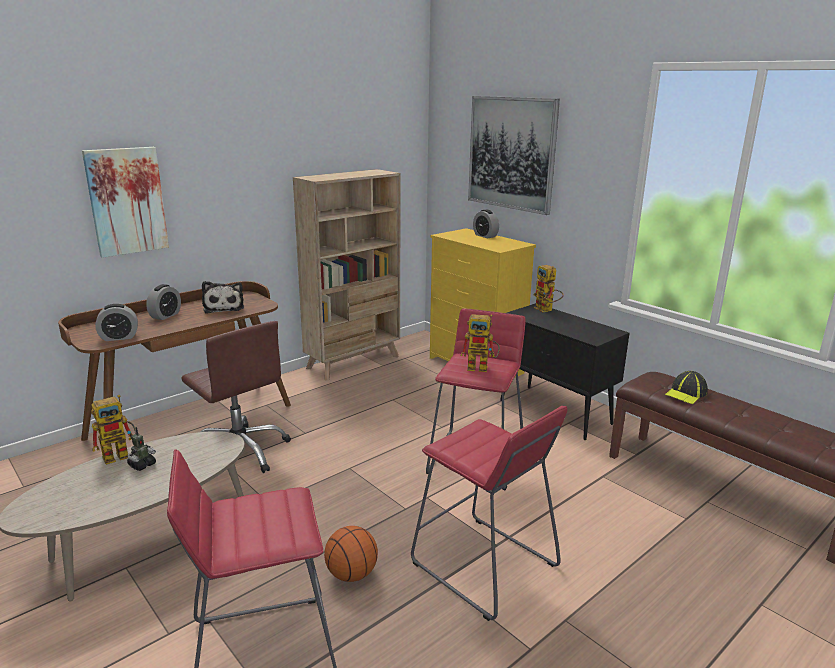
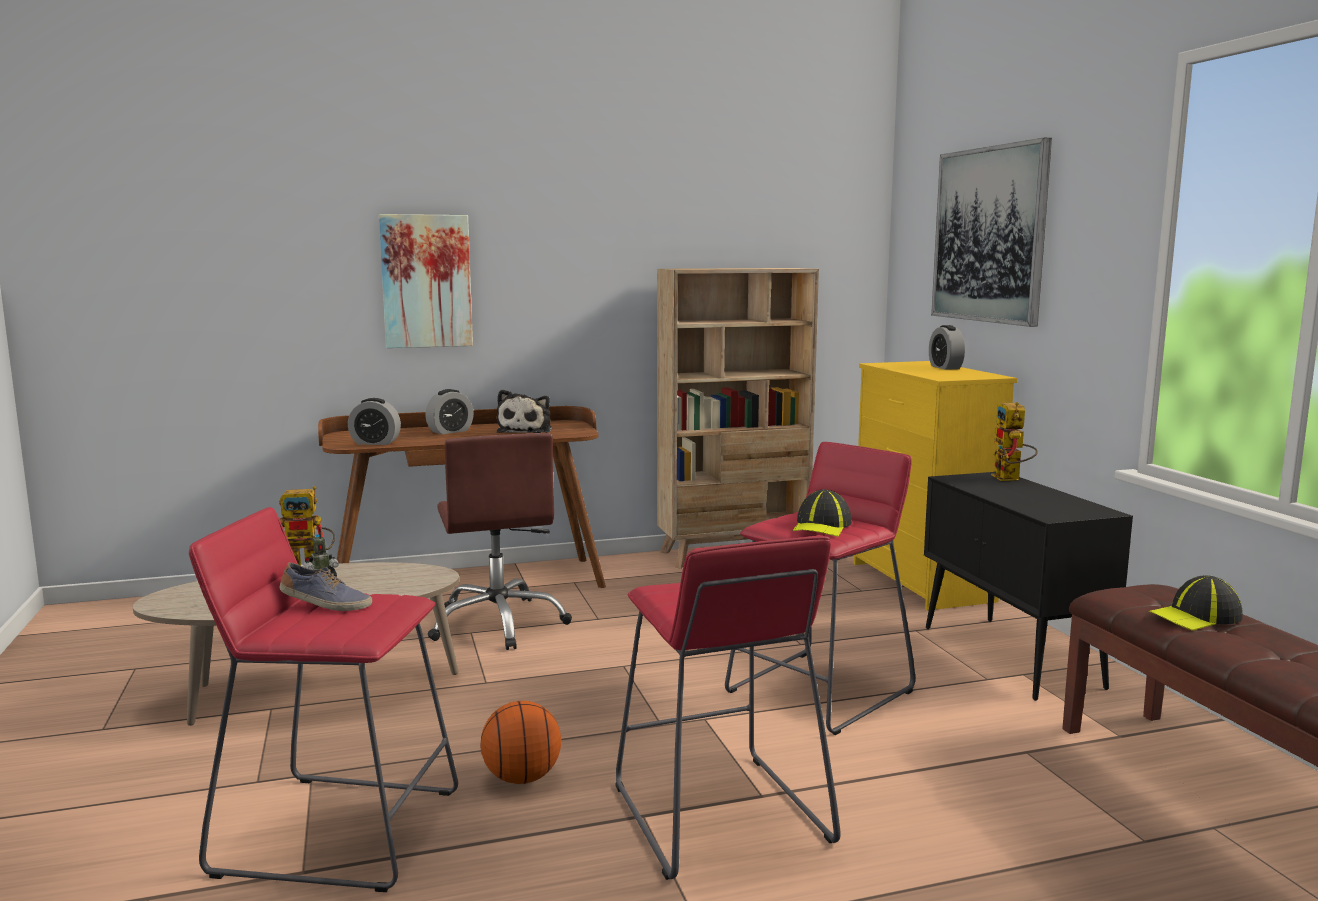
camera: 25 degrees right, 10 degrees down
toy robot [461,314,500,372] -> cap [793,489,852,537]
none -> shoe [280,562,372,611]

